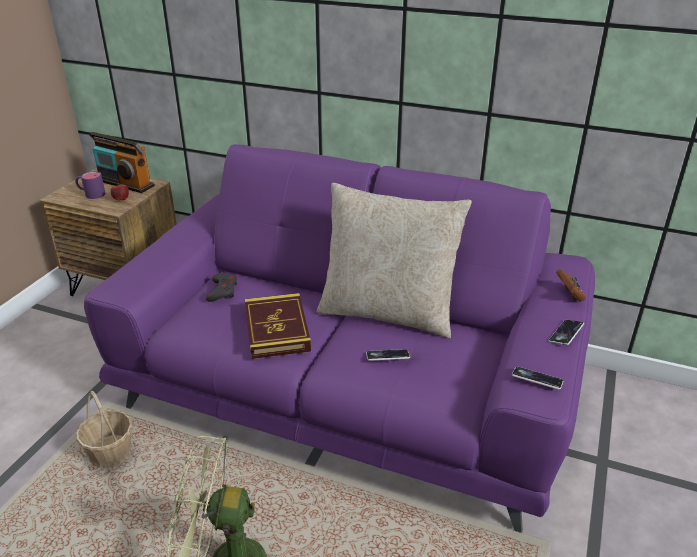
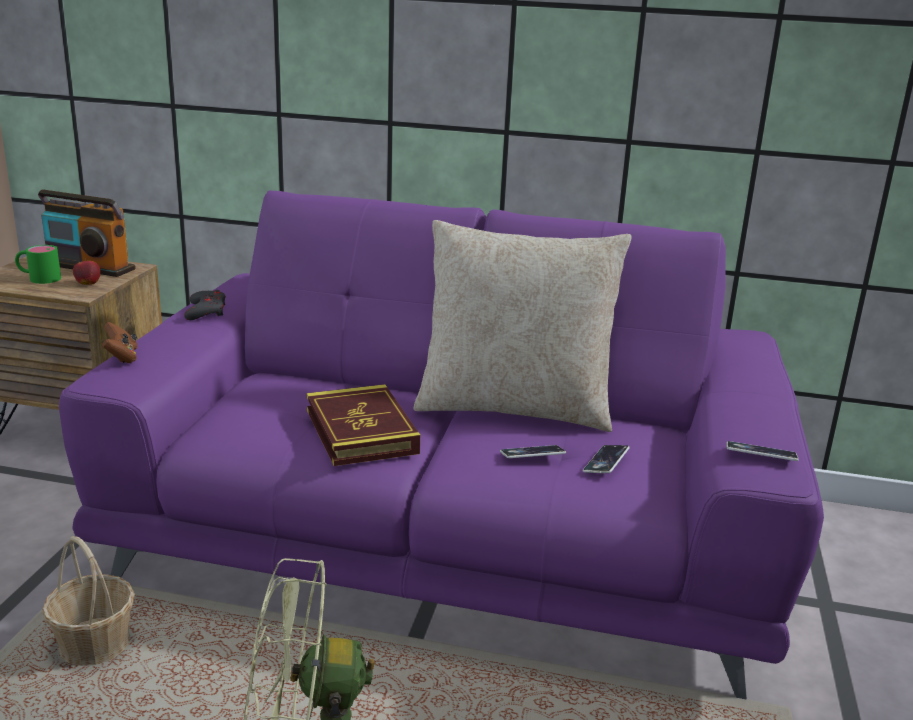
camera: 10 degrees left, 10 degrees down
purple mug [75,171,105,199] -> green mug [15,245,61,284]
grey game controller [206,273,237,302] -> grey game controller moved to [184,290,226,320]
phone [548,320,584,345] -> phone moved to [583,445,629,473]
brown game controller [556,269,586,301] -> brown game controller moved to [102,322,137,363]

